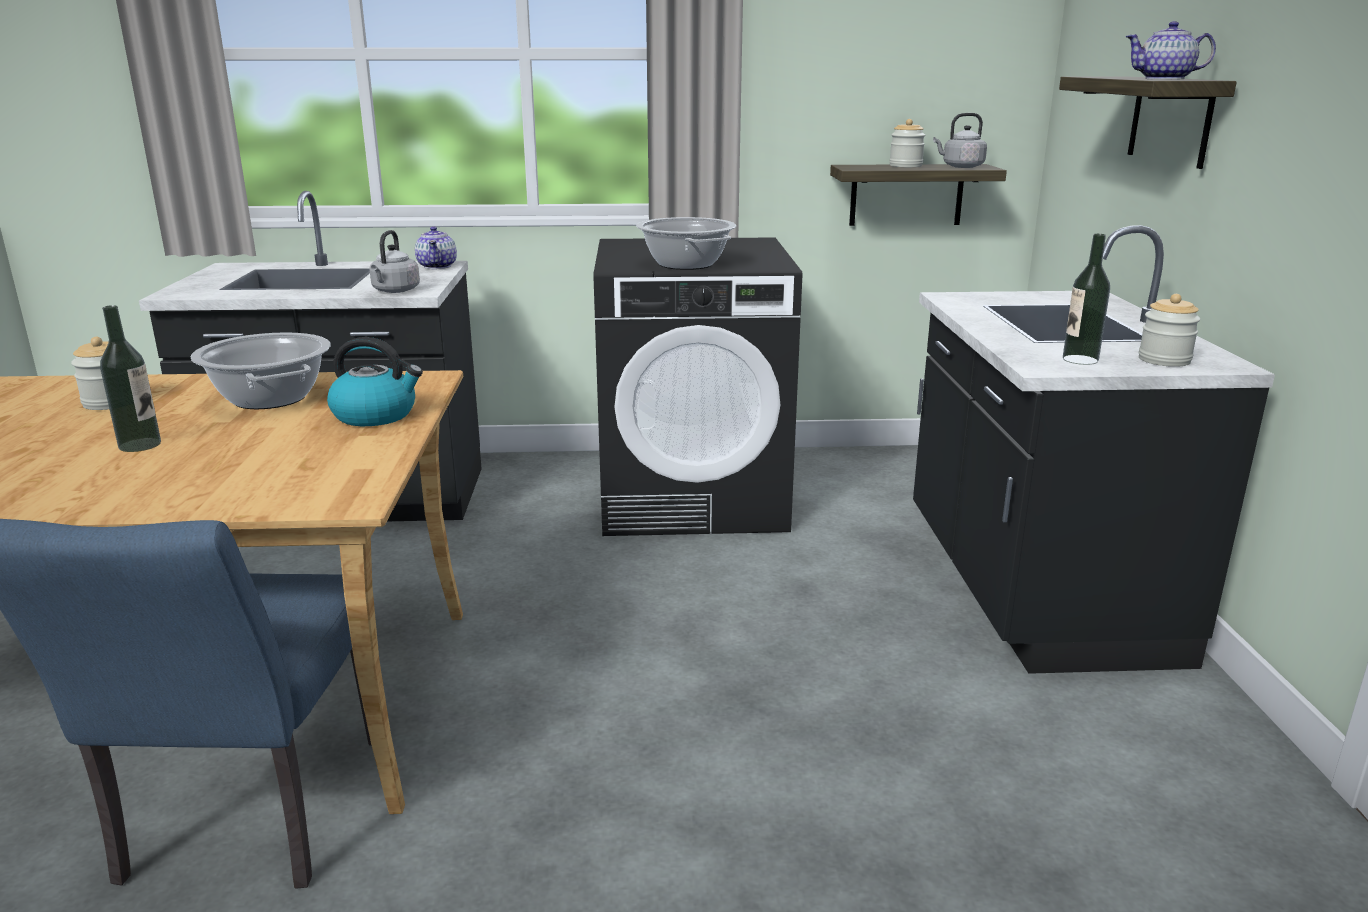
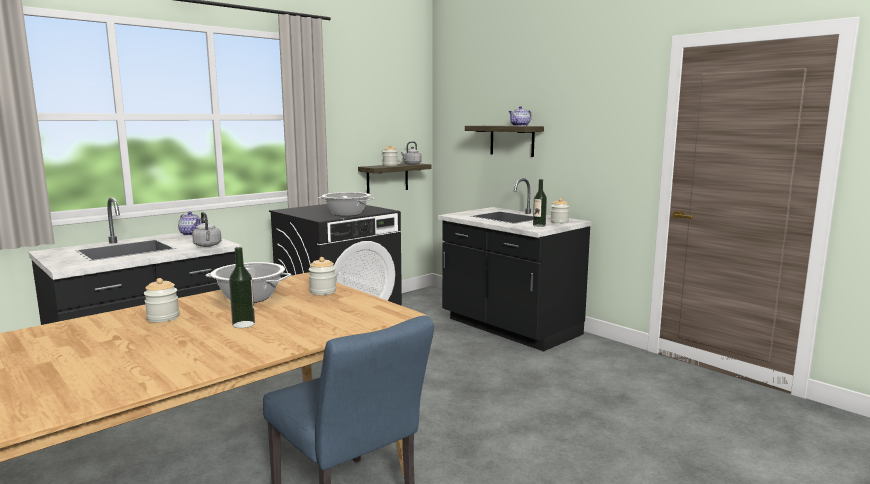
camera: 40 degrees left, 10 degrees down
kettle [327,337,423,426] -> jar [309,257,336,295]

